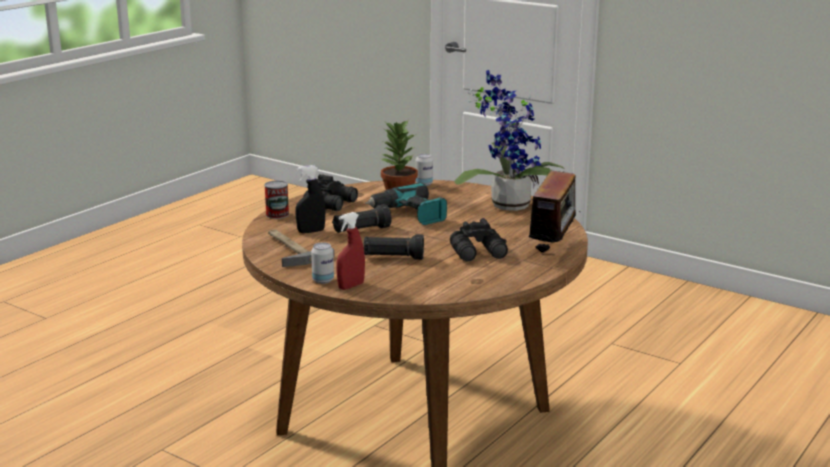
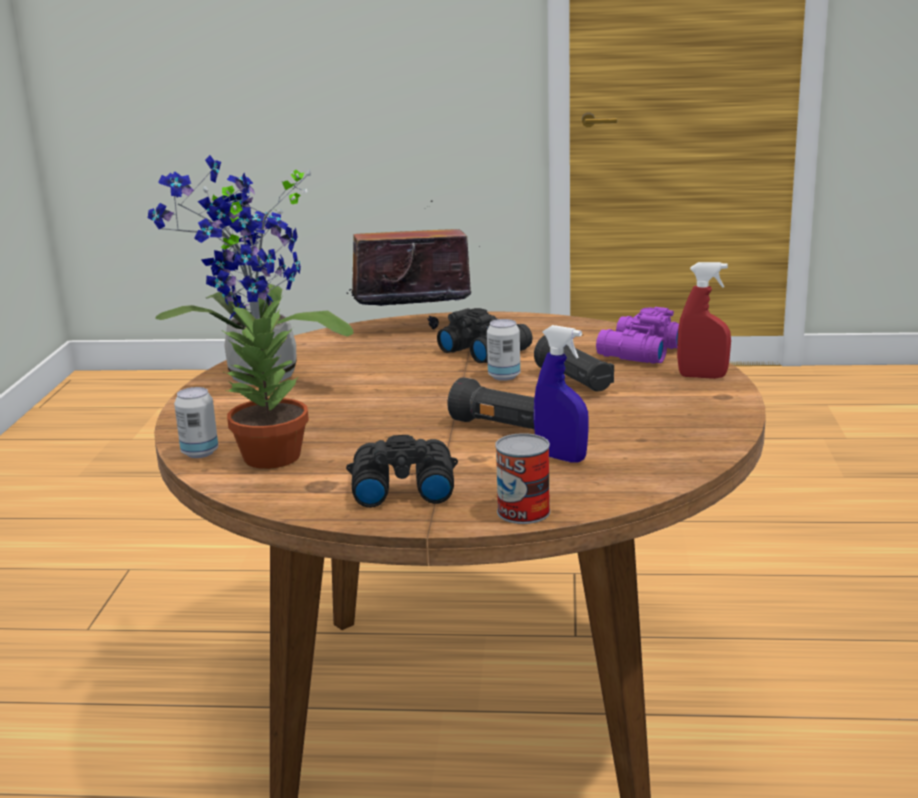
camera: 120 degrees left, 0 degrees up
hammer [268,229,335,267] -> none
black spray bottle [295,165,325,233] -> blue spray bottle [533,325,589,462]
can [311,242,334,284] -> can moved to [487,319,520,381]
power drill [365,183,447,225] -> none
none -> purple binoculars [596,307,679,364]

